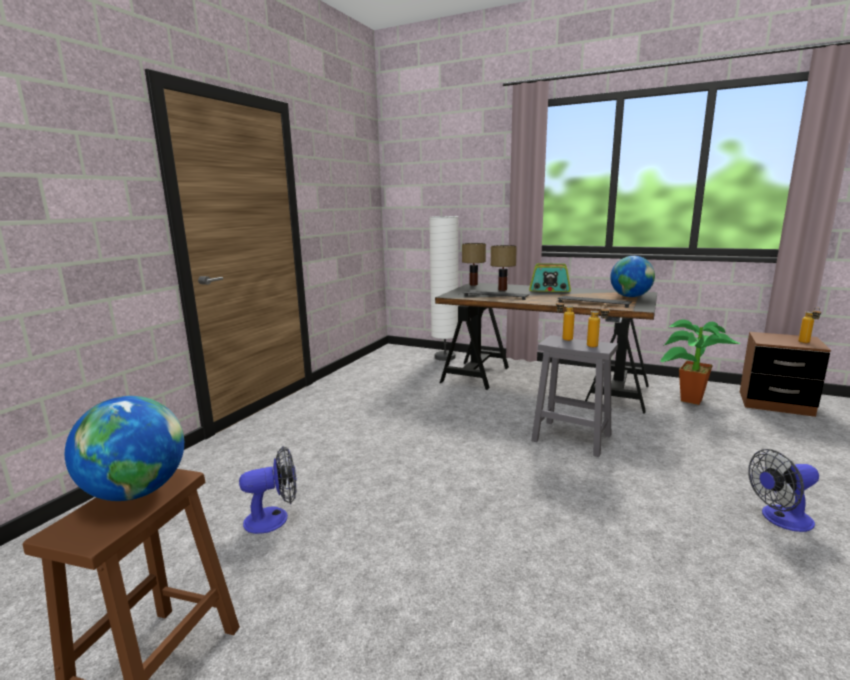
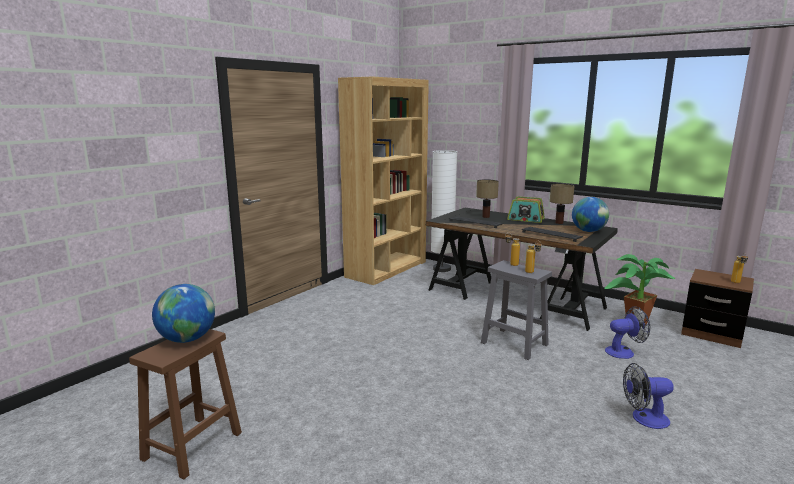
camera: 10 degrees right, 0 degrees up
fan [239,446,297,534] -> fan moved to [605,307,650,359]
table lamp [462,243,486,286] -> table lamp moved to [550,183,574,224]
none -> brown bookcase [338,76,428,285]

